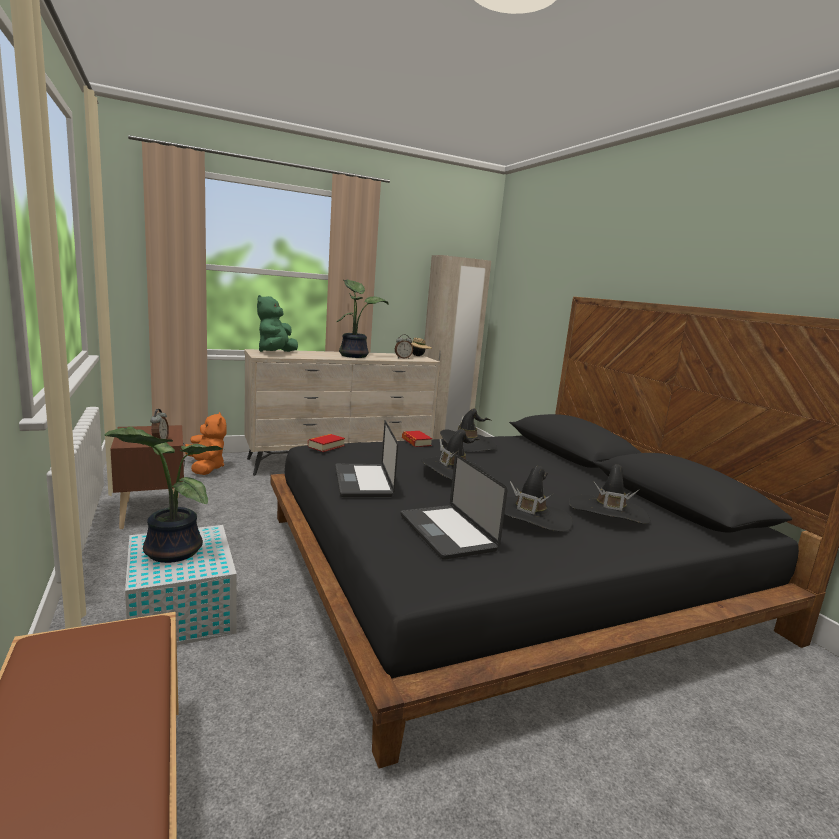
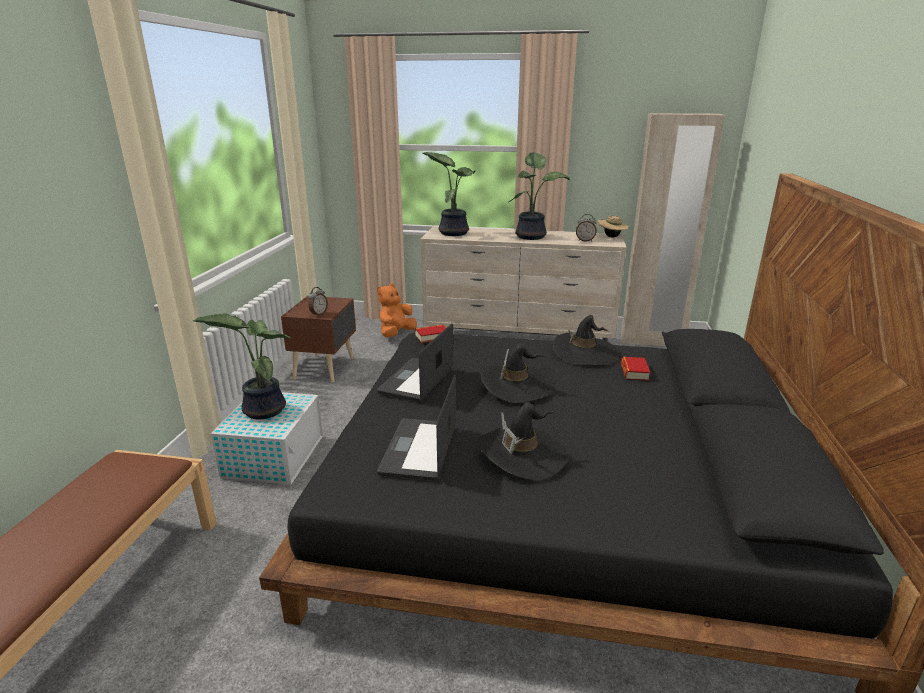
camera: 35 degrees right, 10 degrees up
orange plush toy [185,412,227,475] -> orange plush toy turned 150 degrees counterclockwise [377,284,417,338]
green plush toy [257,295,298,352] -> potted plant [422,152,475,236]
book [402,431,432,447] -> book moved to [621,357,650,381]
black hat [569,464,651,524] -> none

